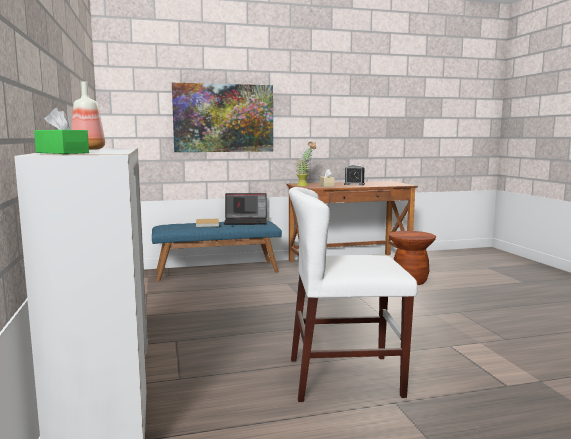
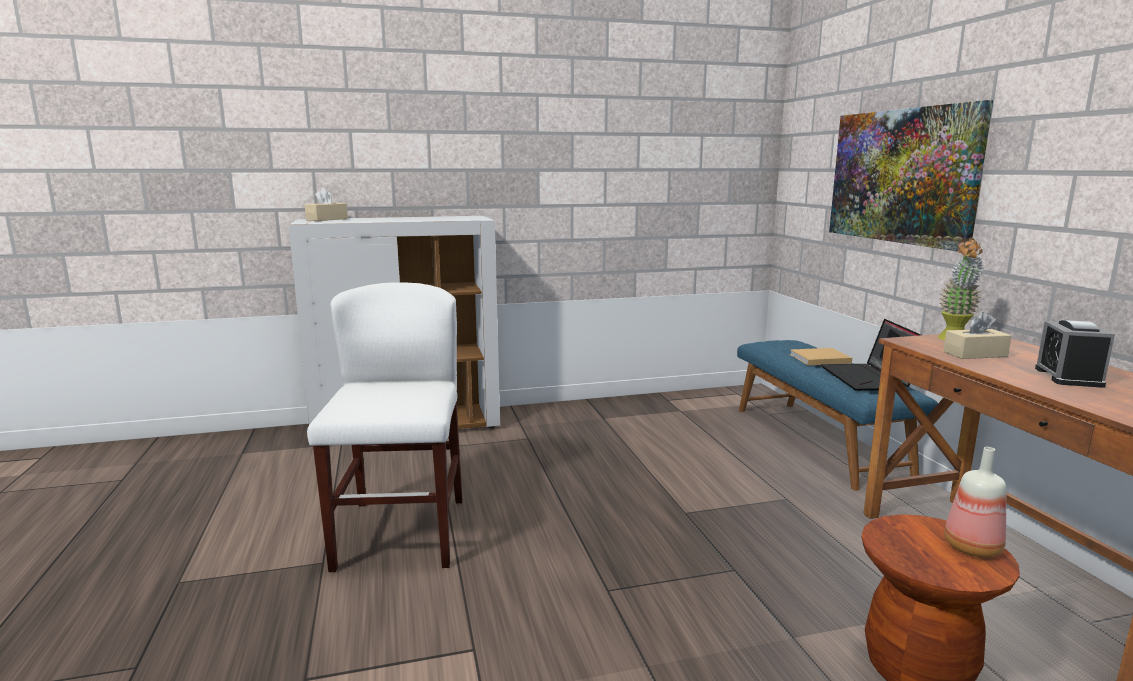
camera: 90 degrees right, 5 degrees up
green tissue box [34,108,89,154] -> beige tissue box [305,188,348,221]
bottle [71,81,105,150] -> bottle moved to [944,447,1006,557]

